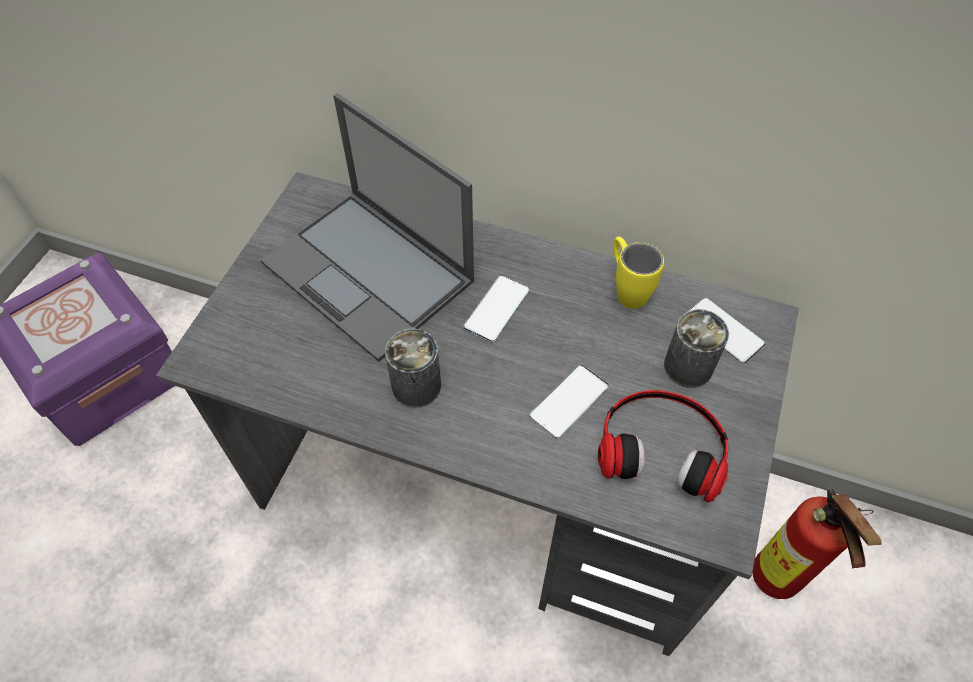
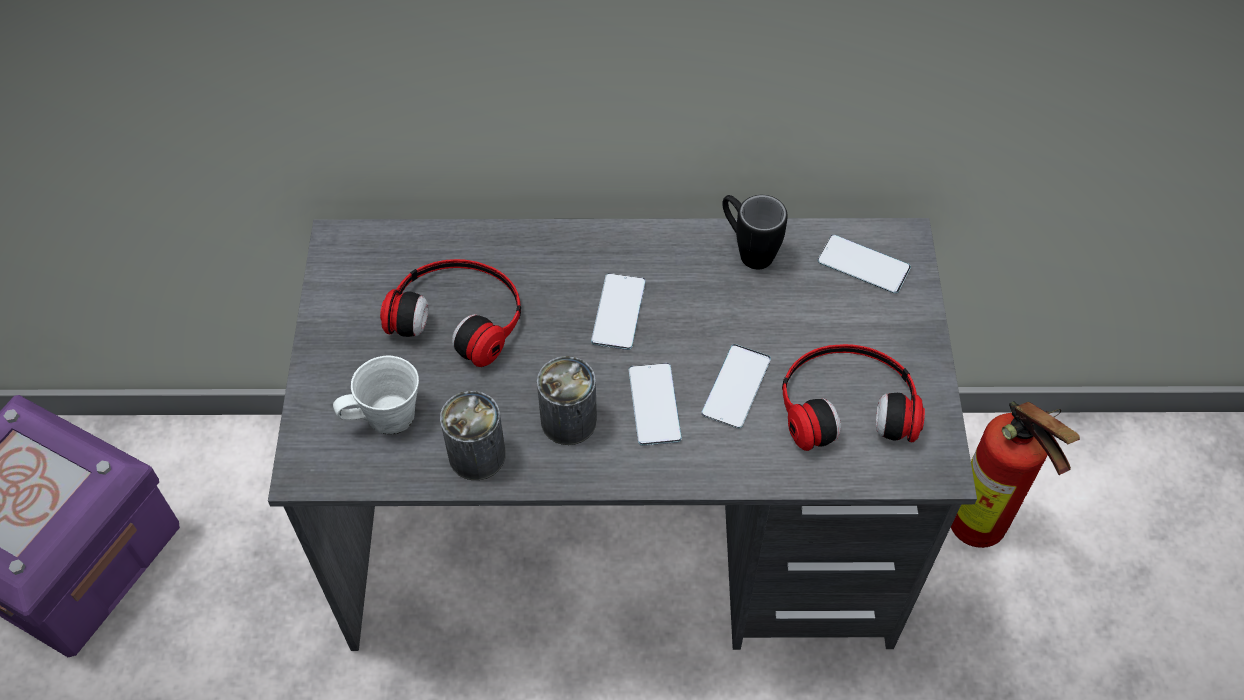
camera: 20 degrees left, 0 degrees up
laptop [260,93,474,362] -> headphones [380,259,521,367]
yellow mug [613,237,664,309] -> black mug [722,195,788,269]
can [664,309,729,388] -> can moved to [440,391,506,480]
none -> white mug [333,356,419,434]
none -> phone [629,363,682,446]

